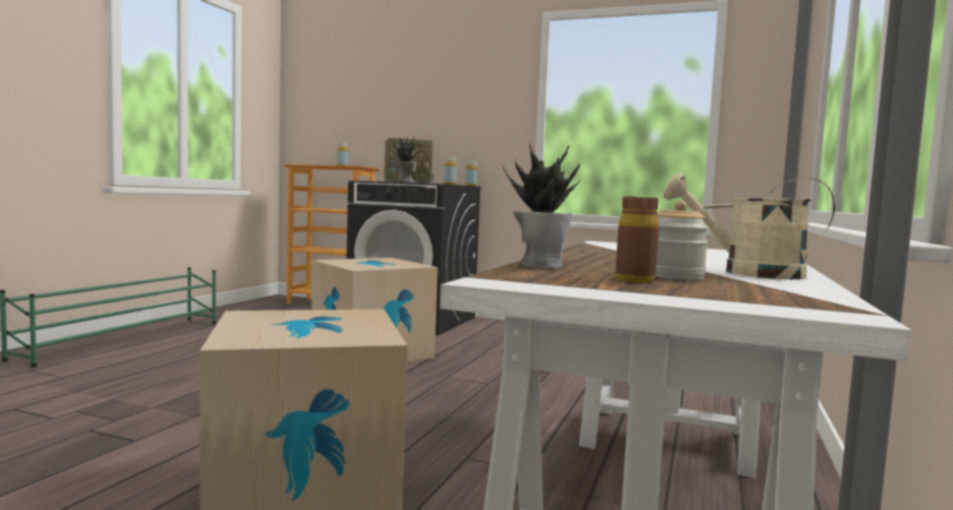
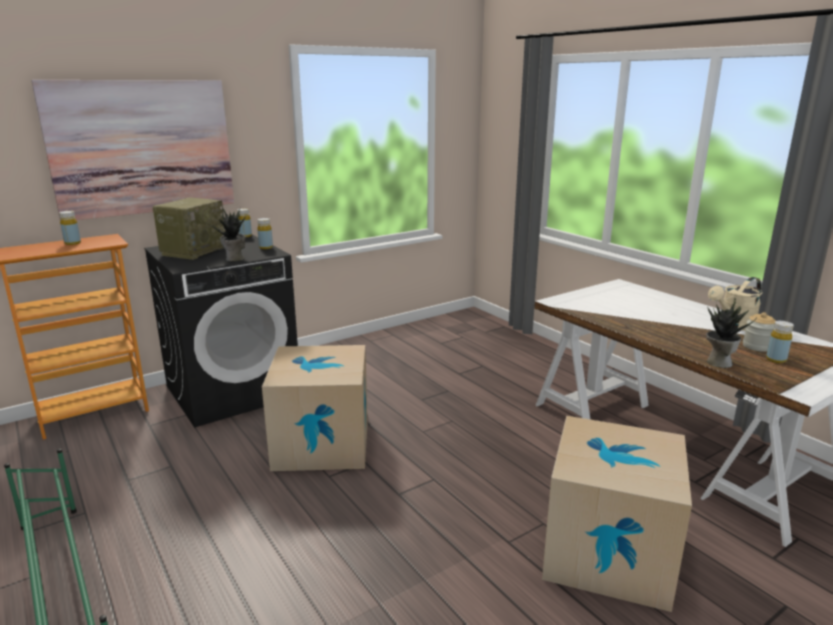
camera: 55 degrees left, 15 degrees up
brown bottle [615,196,659,283] -> yellow bottle [766,321,794,363]
none -> picture [31,80,234,220]

